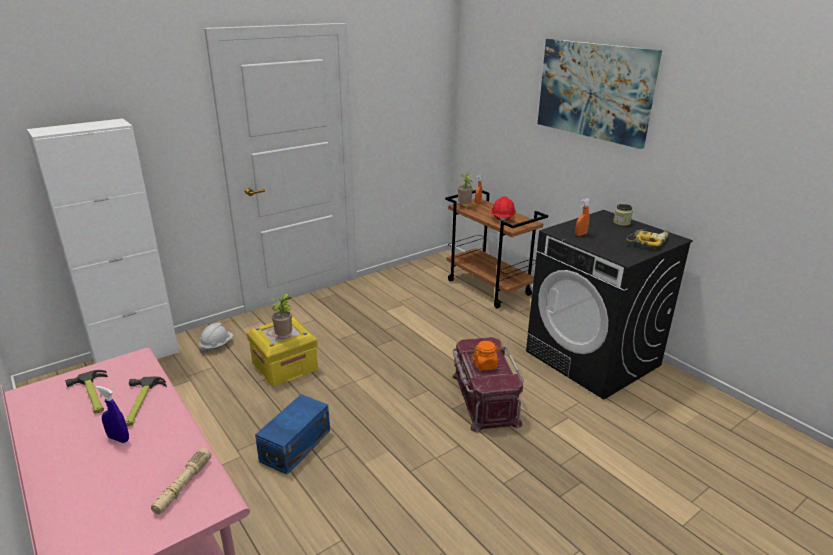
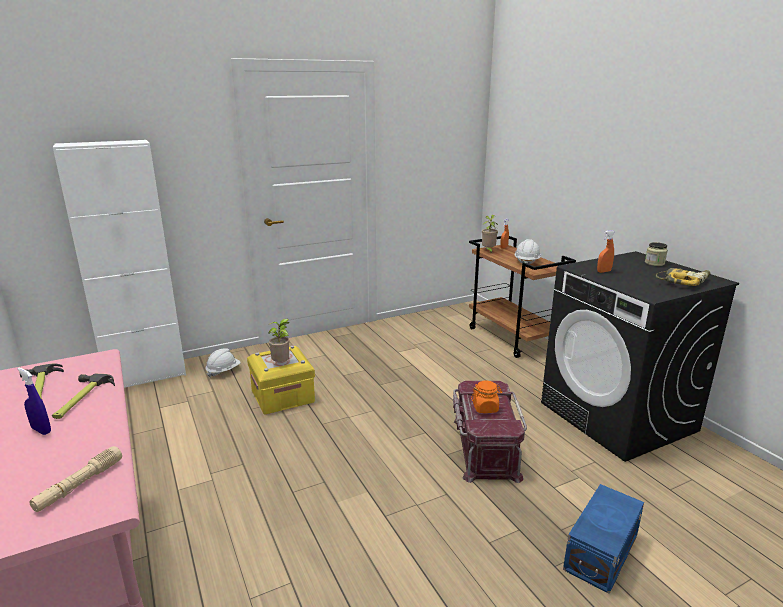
camera: 10 degrees right, 5 degrees down
blue storage box [255,394,330,475] -> blue storage box moved to [563,484,644,594]
red hard hat [491,196,516,222] -> white hard hat [514,239,541,264]
picture [537,39,662,149] -> none

